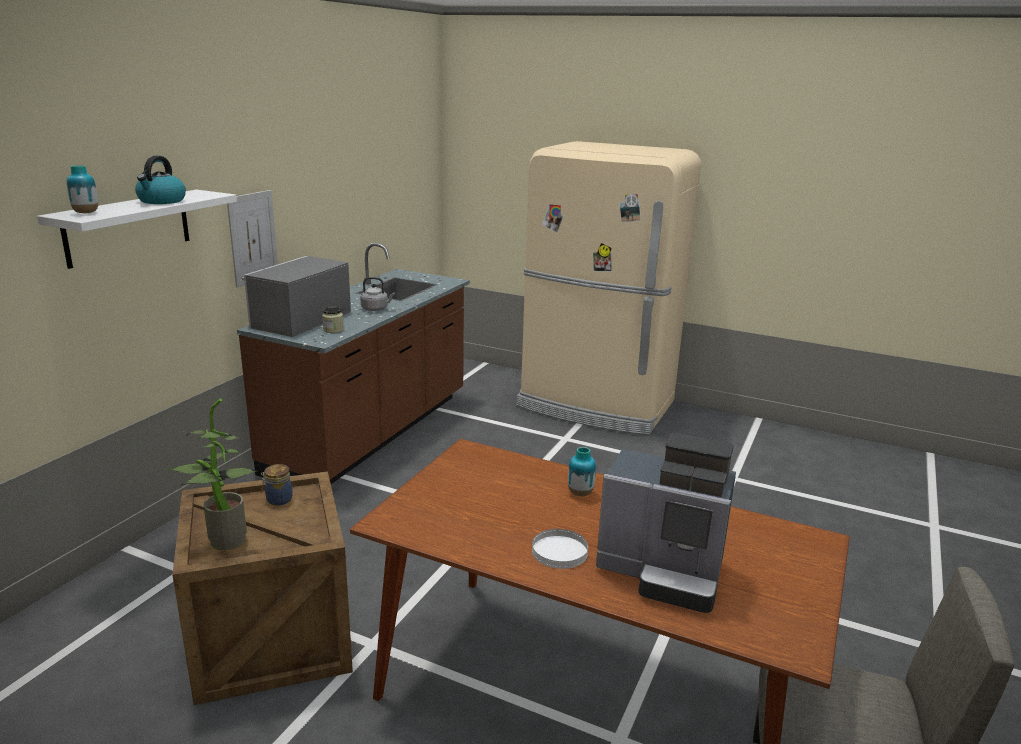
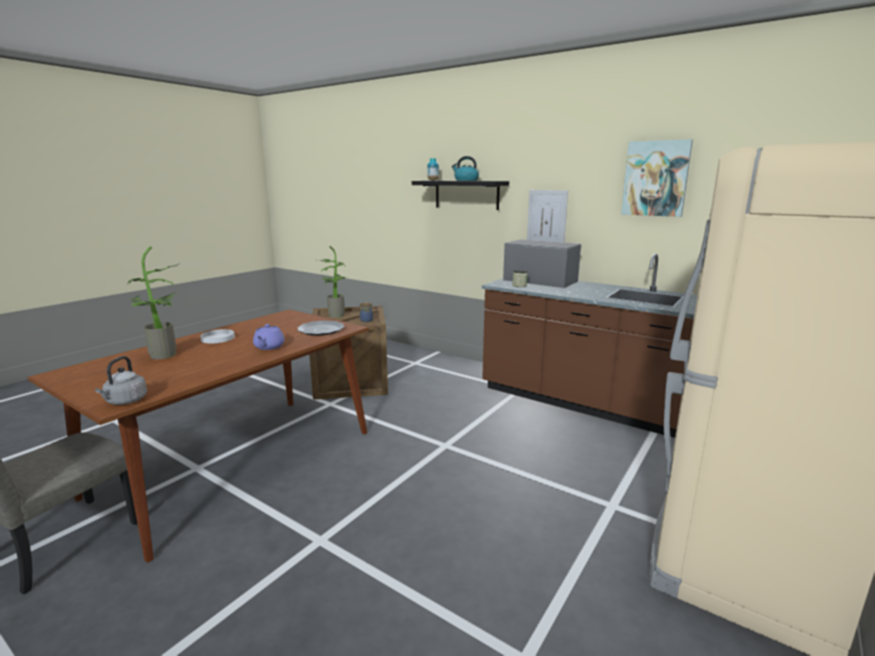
camera: 100 degrees right, 5 degrees down
white shelf [37,190,237,269] -> black shelf [412,181,509,210]
grey kettle [361,277,395,311] -> grey kettle moved to [95,356,147,405]
vase [568,447,596,496] -> purple teapot [253,324,285,350]
coffee machine [596,433,736,613] -> potted plant [128,246,180,359]
none -> plate [297,320,345,336]
none -> picture [621,139,693,217]

